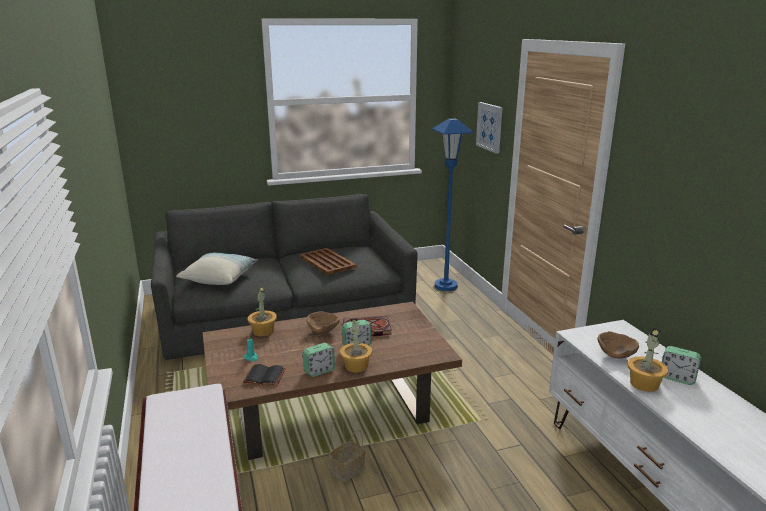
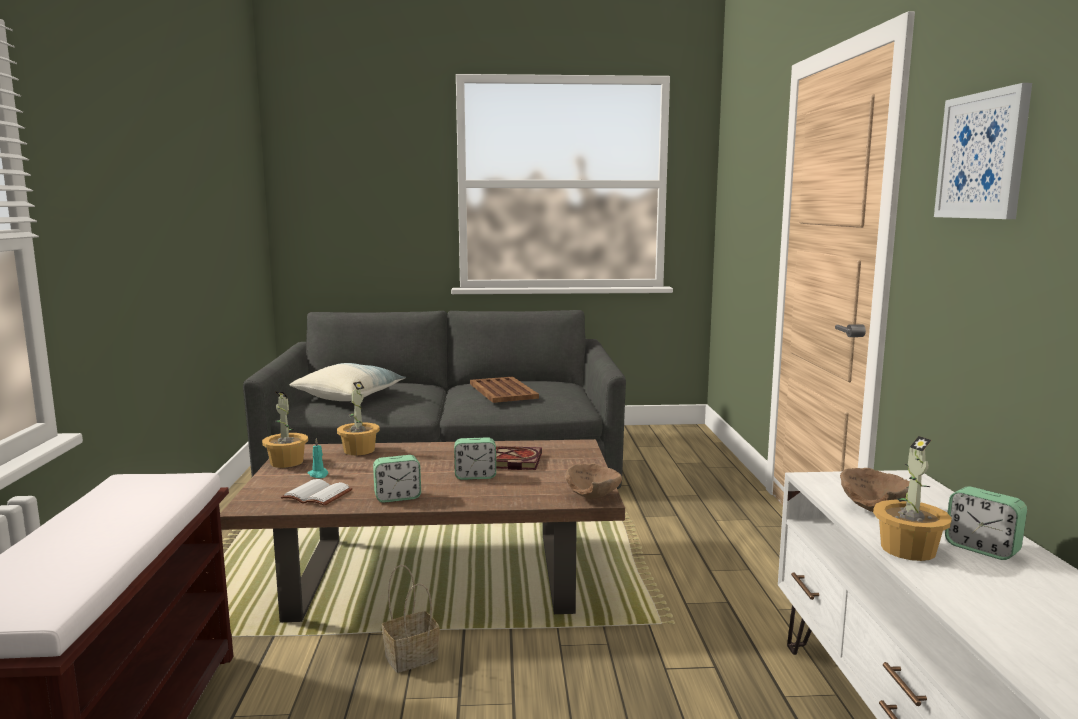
camera: 15 degrees right, 10 degrees down
black book [242,364,286,386] -> white book [281,479,353,506]
brown bowl [307,311,340,333] -> brown bowl moved to [566,464,622,499]
potted plant [340,319,372,373] -> potted plant moved to [262,392,308,468]
blue floor lamp [432,119,474,291] -> none
picture [476,102,503,154] -> picture moved to [934,83,1032,219]

